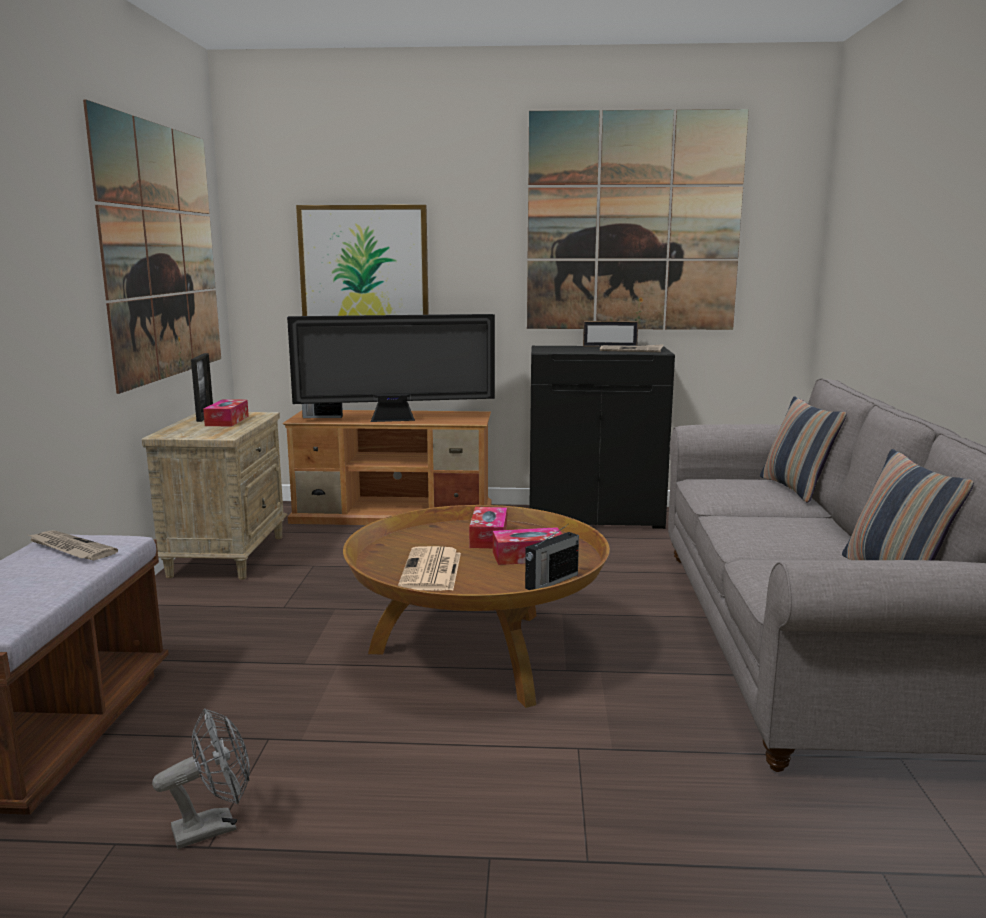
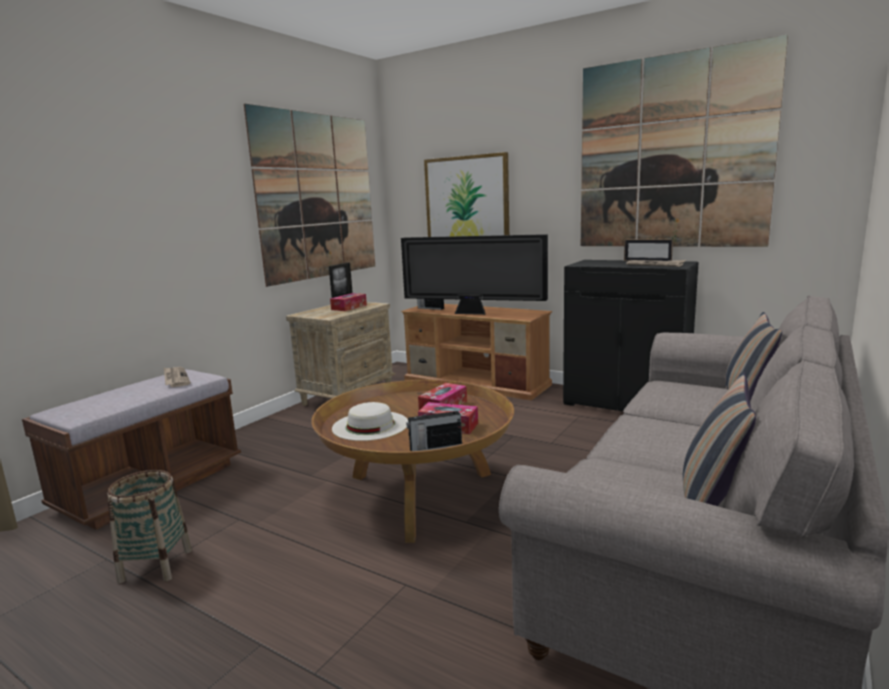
camera: 30 degrees right, 0 degrees up
grey fan [152,708,250,849] -> basket [107,470,192,583]
newspaper [398,546,461,591] -> white hat [332,402,408,441]

